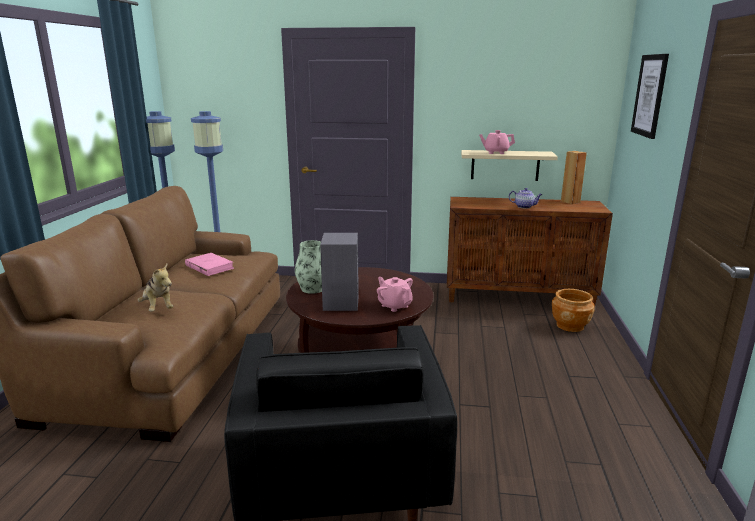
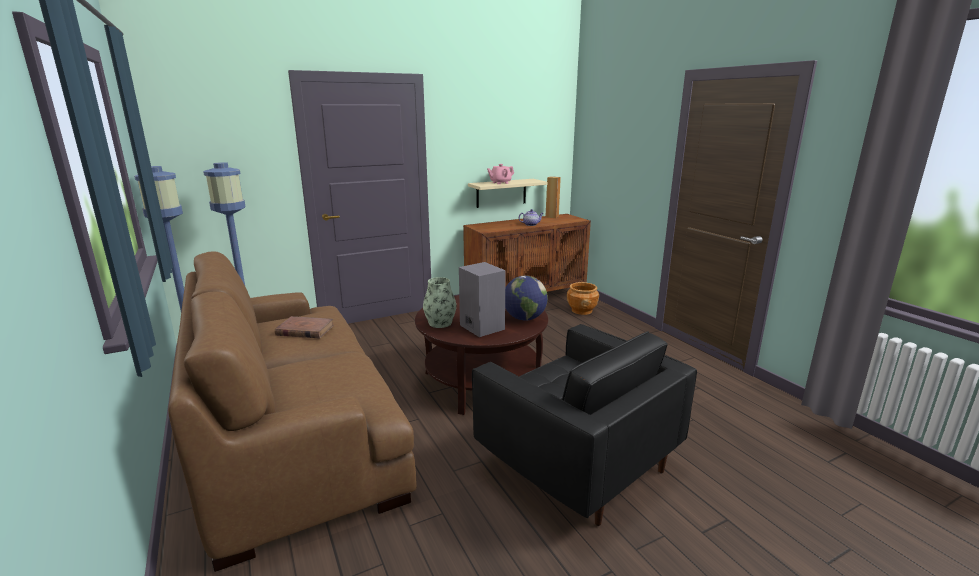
camera: 35 degrees left, 0 degrees up
plush toy [138,264,173,311] -> none
pink book [185,253,234,276] -> brown book [275,316,334,339]
pink teapot [377,277,413,312] -> globe [505,276,548,321]
picture [631,54,669,139] -> none

